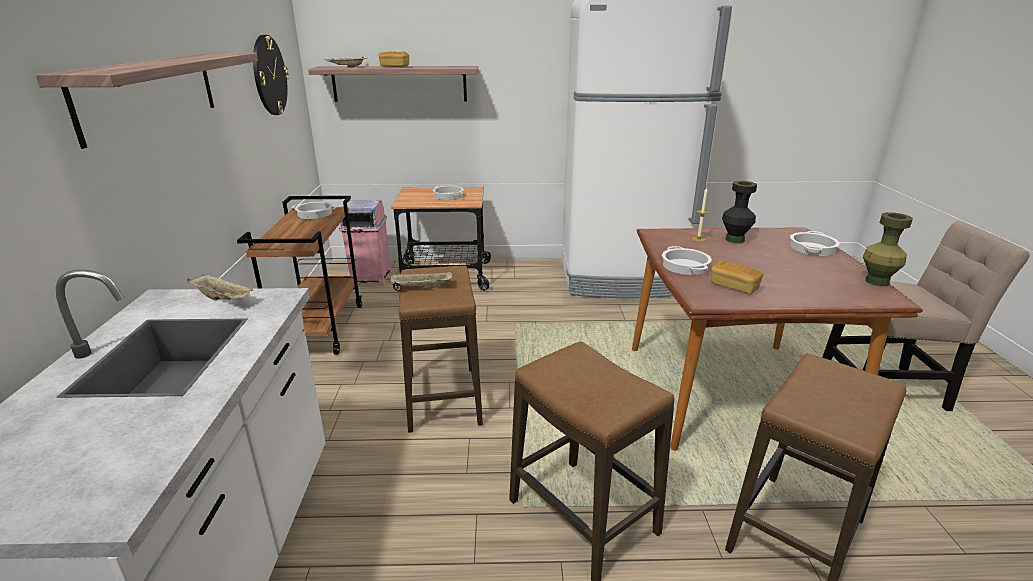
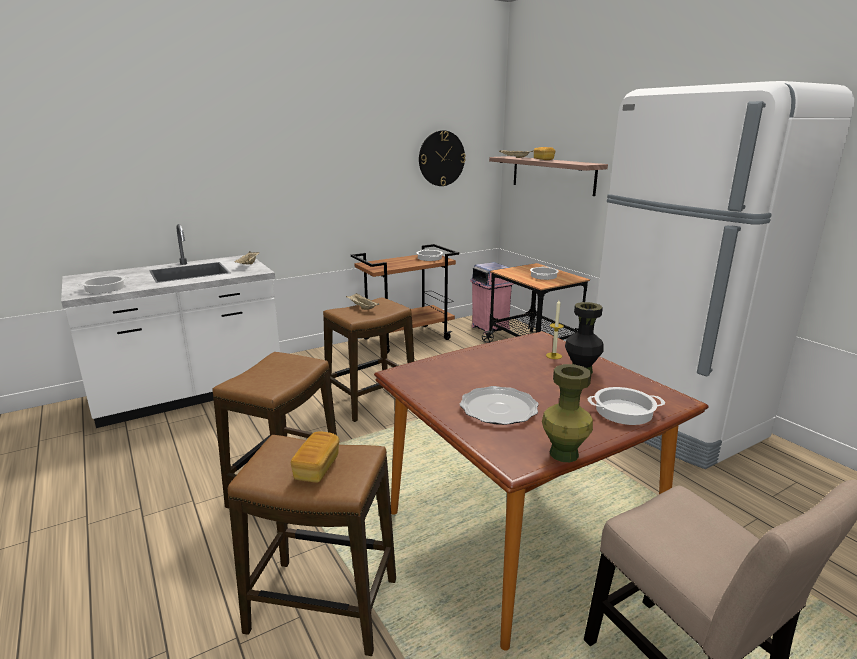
camera: 60 degrees right, 5 degrees down
shelf [36,53,258,149] -> none
cooking pot [662,246,712,275] -> cooking pot moved to [75,276,130,293]
bread [711,260,763,294] -> bread moved to [291,431,339,483]
none -> plate [460,386,539,425]

